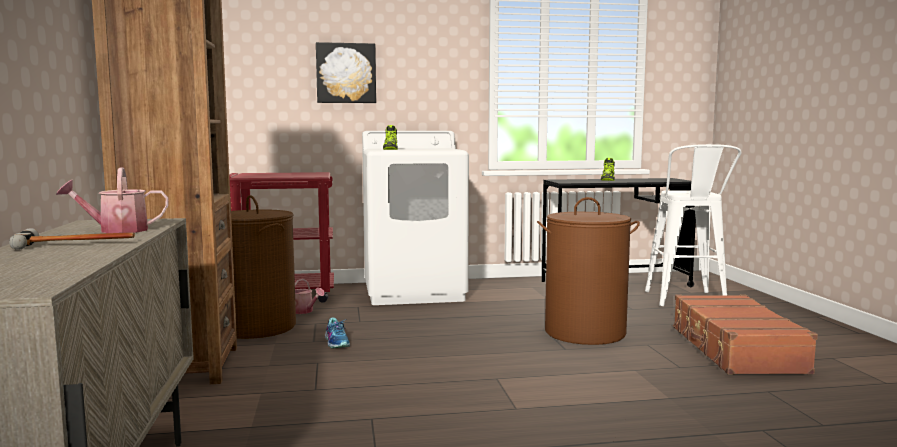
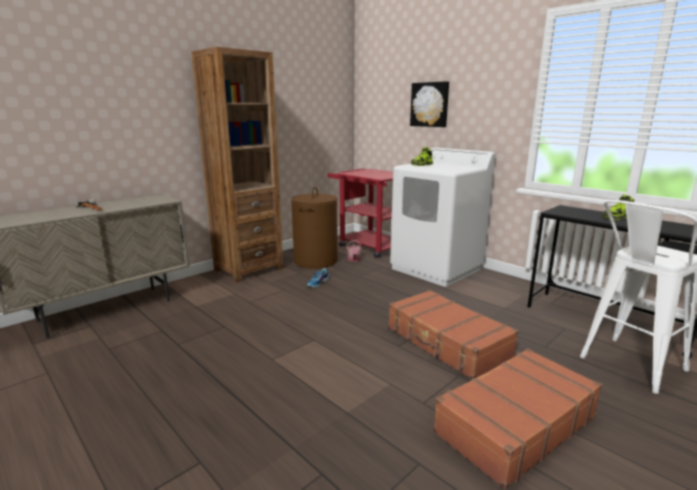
camera: 55 degrees right, 10 degrees up
watering can [56,167,169,233] -> none
brown laundry basket [537,197,640,345] -> brown suitcase [388,290,519,380]

